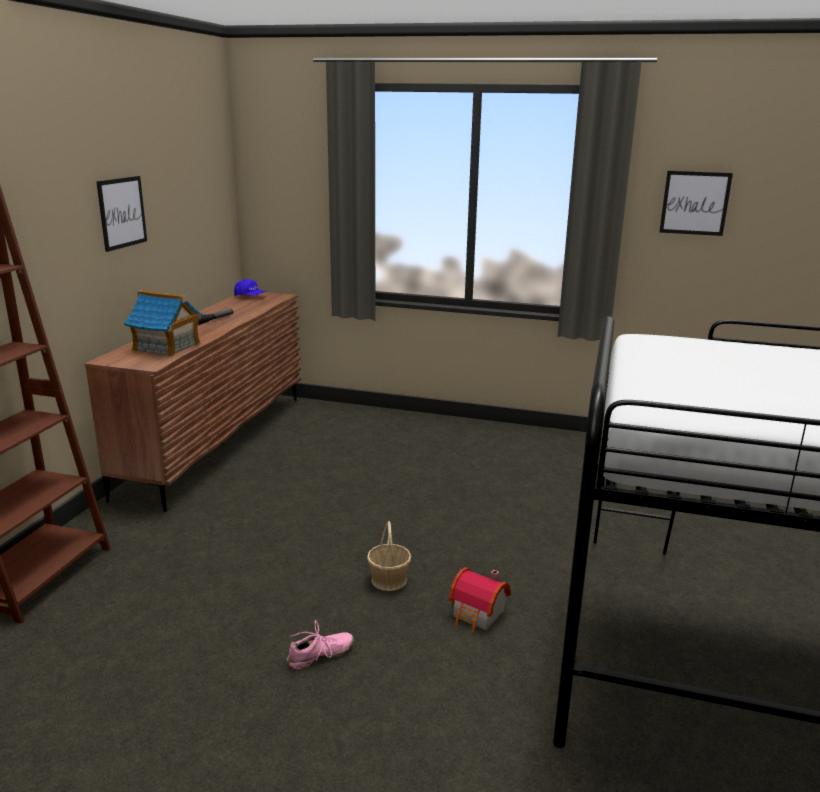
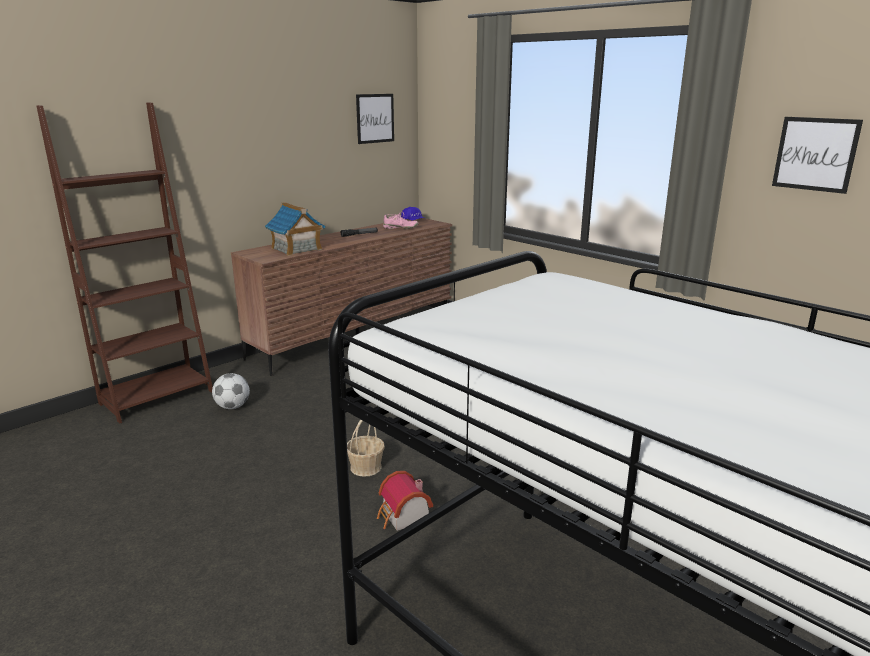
camera: 30 degrees right, 0 degrees up
picture [96,176,147,252] -> picture moved to [356,94,394,144]
pink shoe [287,620,354,670] -> pink shoe moved to [383,212,419,229]
none -> football [212,373,250,409]

